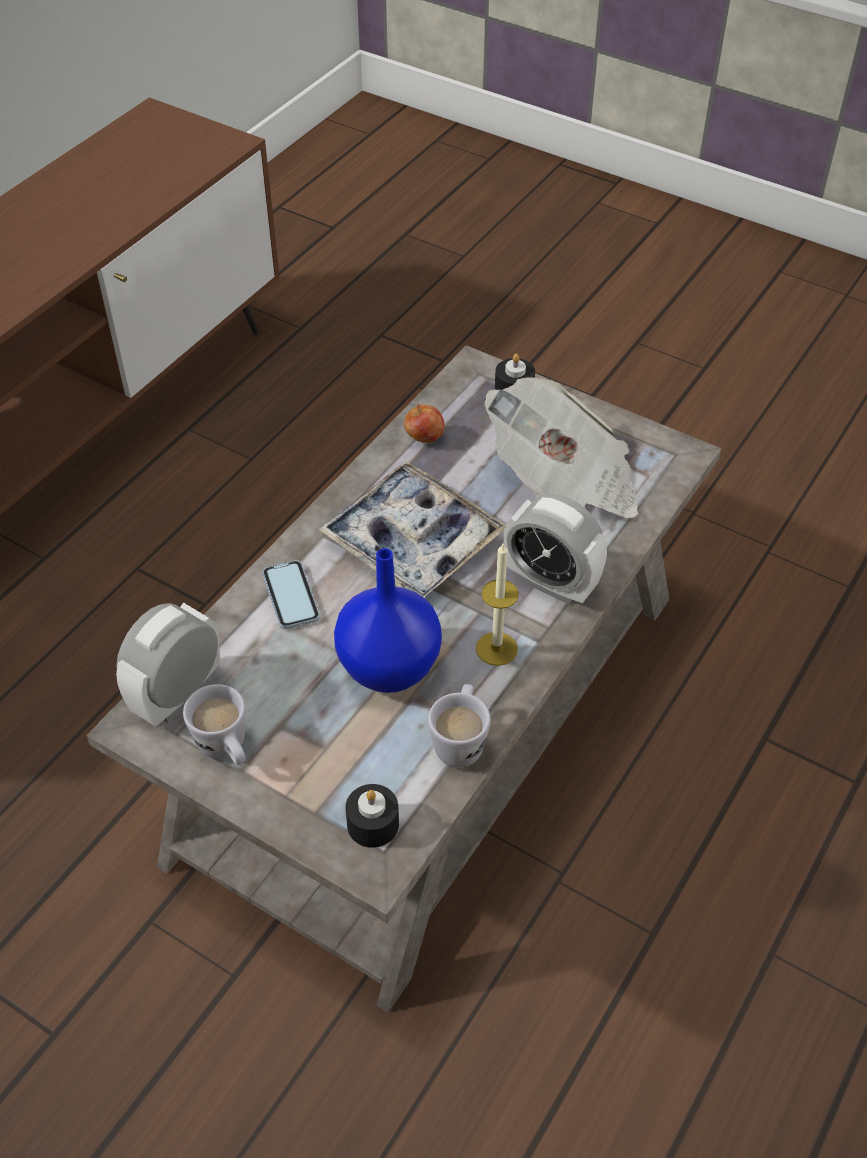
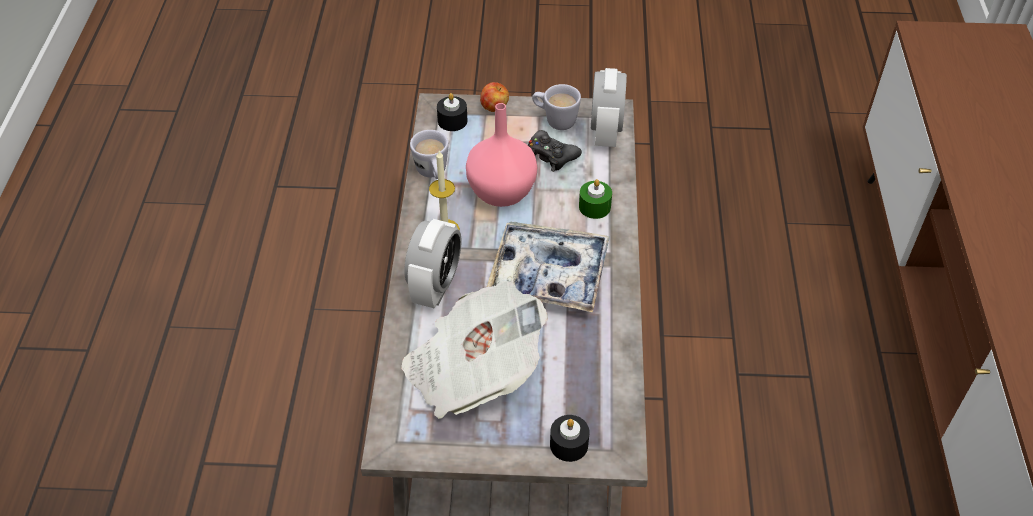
camera: 150 degrees right, 0 degrees up
phone [262,560,320,629] -> green candle [579,179,612,219]
blue vase [334,548,442,693] -> pink vase [466,103,537,207]
apple [404,404,445,443] -> apple moved to [480,82,509,112]
alarm clock [504,494,607,605] -> alarm clock turned 105 degrees clockwise [404,219,461,308]
none -> black game controller [528,130,582,172]

